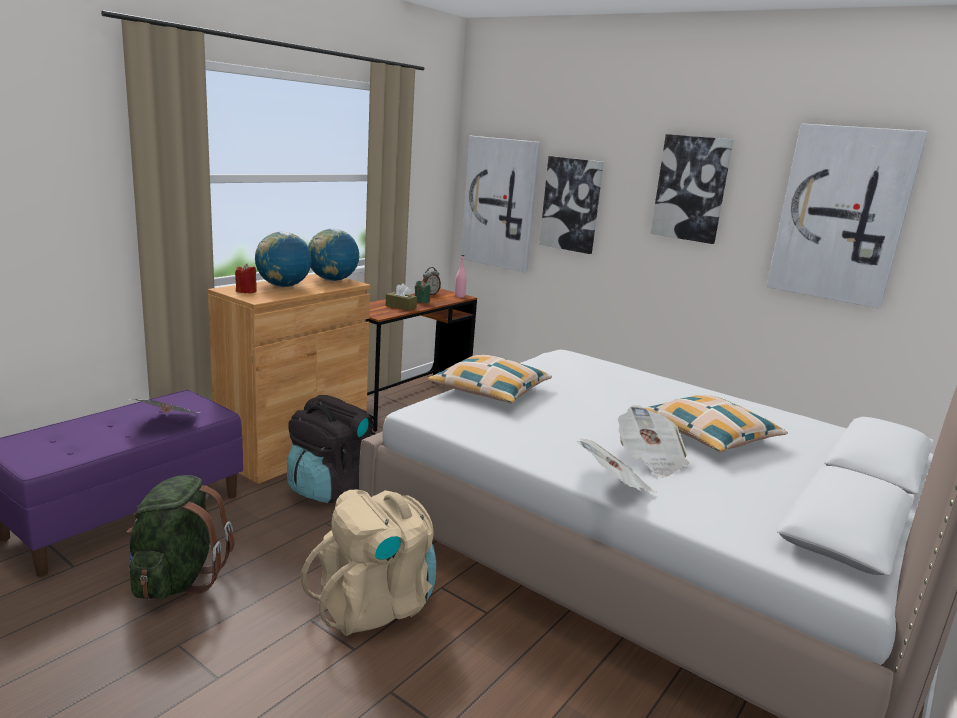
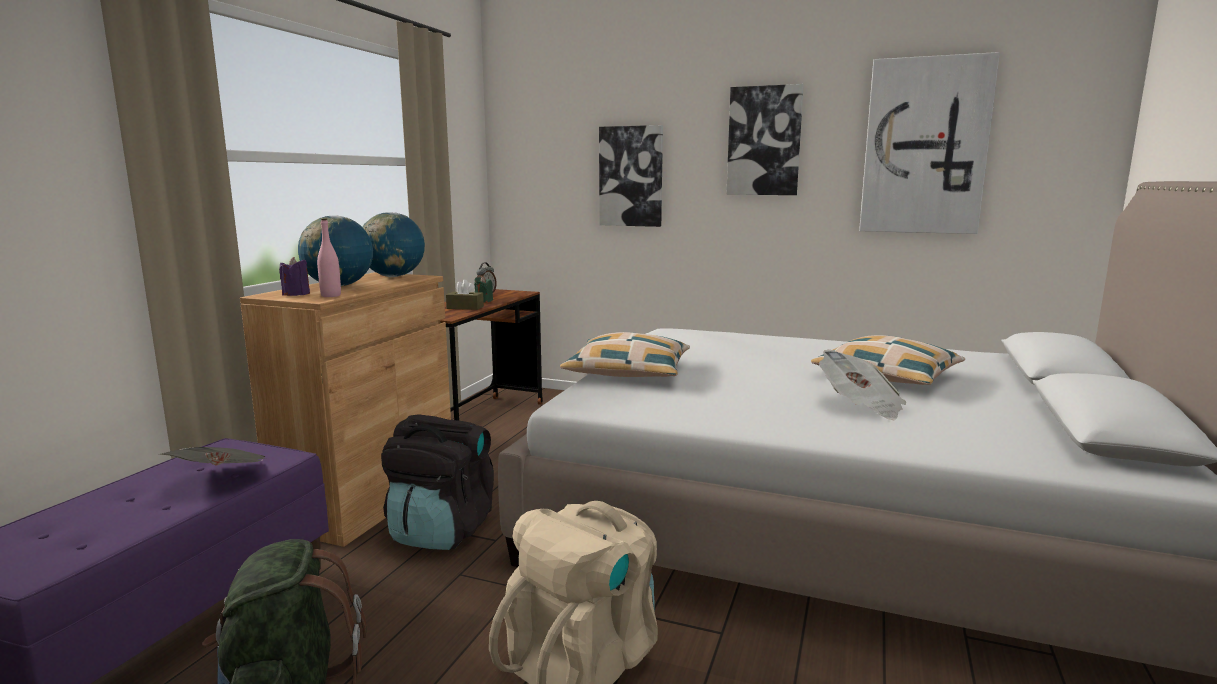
camera: 15 degrees left, 5 degrees down
red candle [235,264,257,293] -> purple candle [279,257,310,296]
pink bottle [455,255,467,298] -> pink bottle moved to [317,219,341,297]
picture [461,136,541,272] -> none
newspaper [577,439,657,493] -> none

